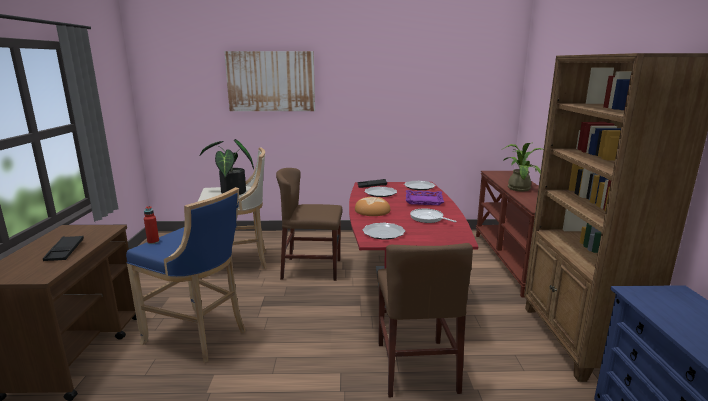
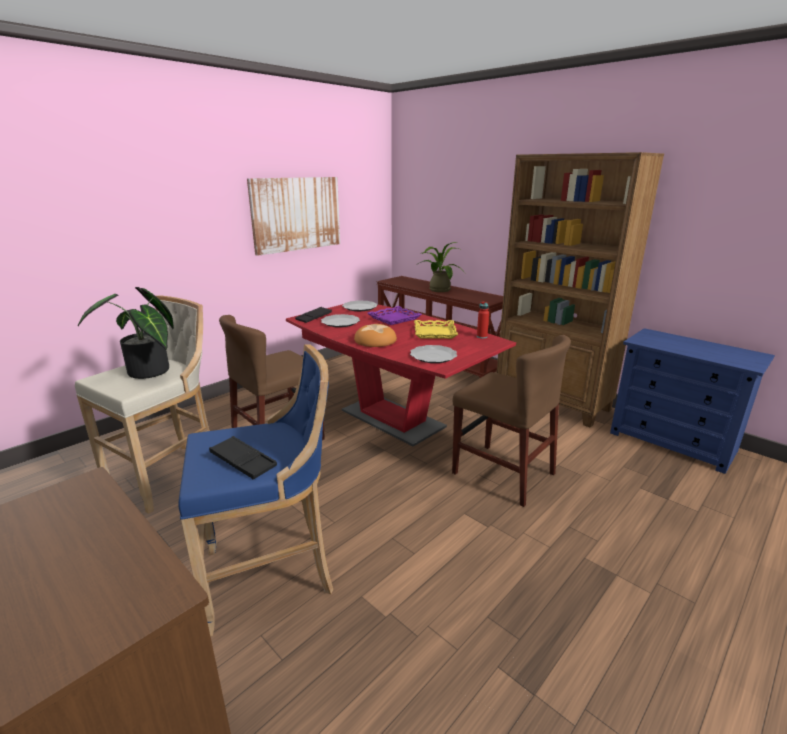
camera: 45 degrees left, 5 degrees up
black tray [43,236,84,261] -> black tray moved to [209,436,277,480]
red bottle [144,206,159,244] -> red bottle moved to [477,301,489,338]
picture [224,51,315,111] -> picture moved to [247,177,340,256]
frying pan [410,209,456,223] -> yellow tray [414,320,458,339]

